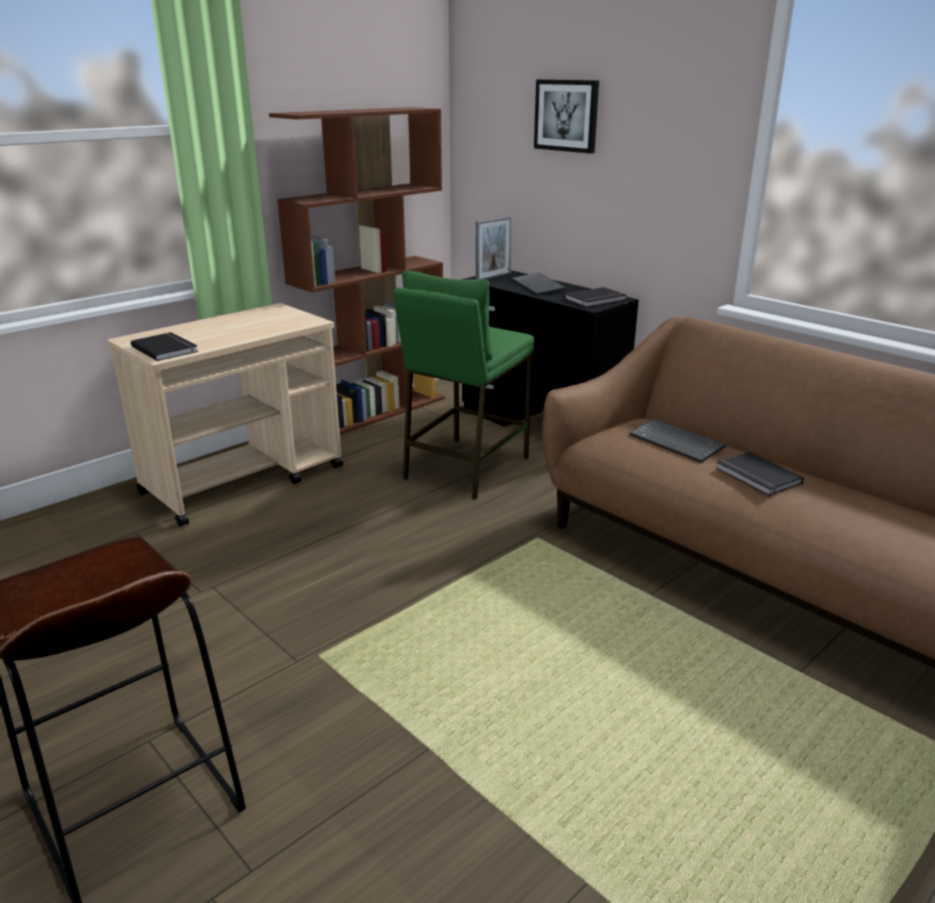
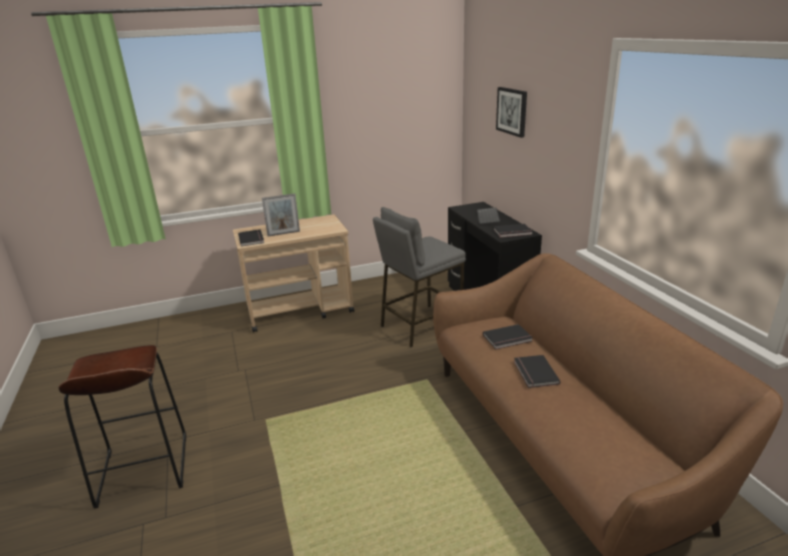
camera: 25 degrees right, 0 degrees up
brown bookcase [269,107,445,435] -> none
green stool [394,271,534,500] -> grey stool [373,207,466,347]
picture frame [476,216,512,280] -> picture frame moved to [262,193,300,237]
keyboard [630,419,726,463] -> black book [483,324,533,349]

